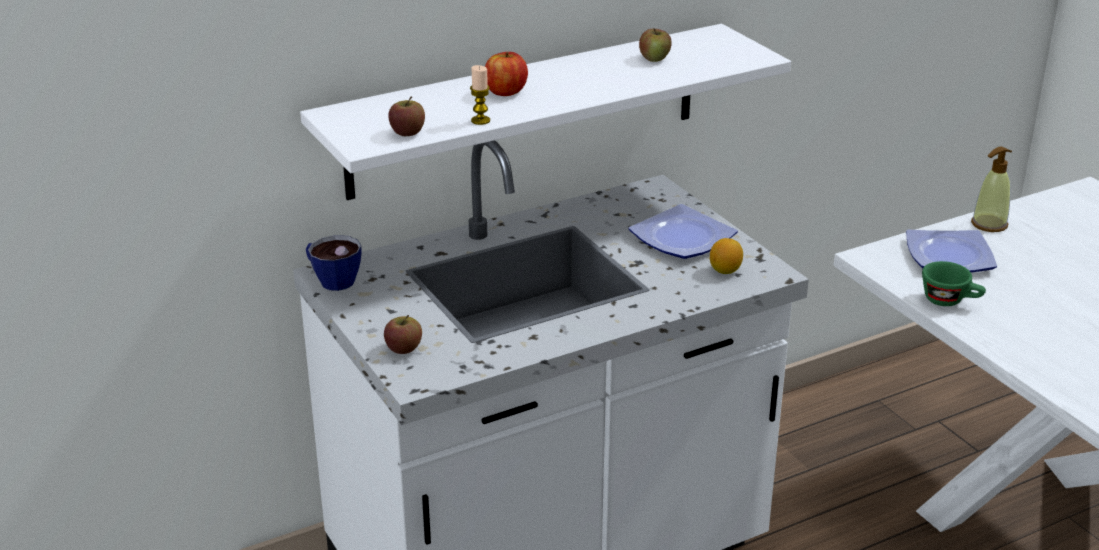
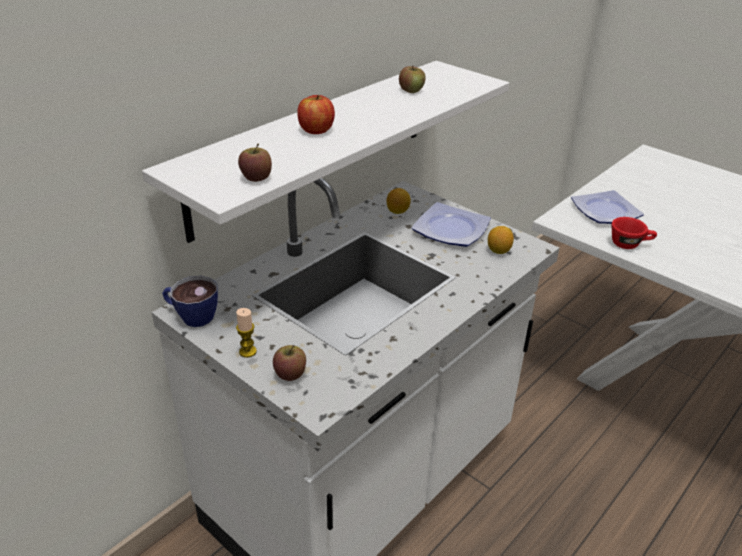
camera: 20 degrees left, 5 degrees up
candle [470,65,490,125] -> candle moved to [236,308,257,358]
green cup [922,261,986,306] -> red cup [612,217,657,249]
soap dispenser [971,146,1012,232] -> none
none -> lemon [387,188,411,214]

